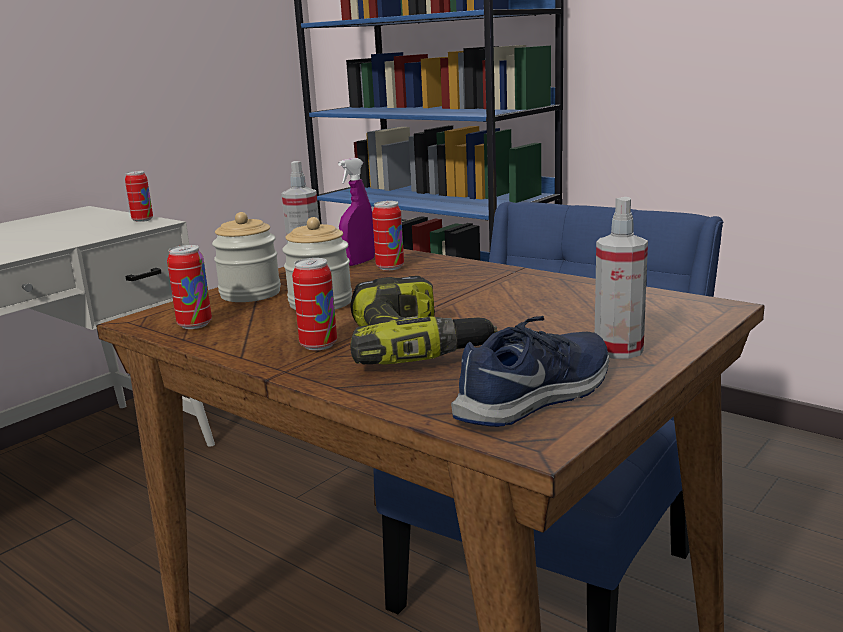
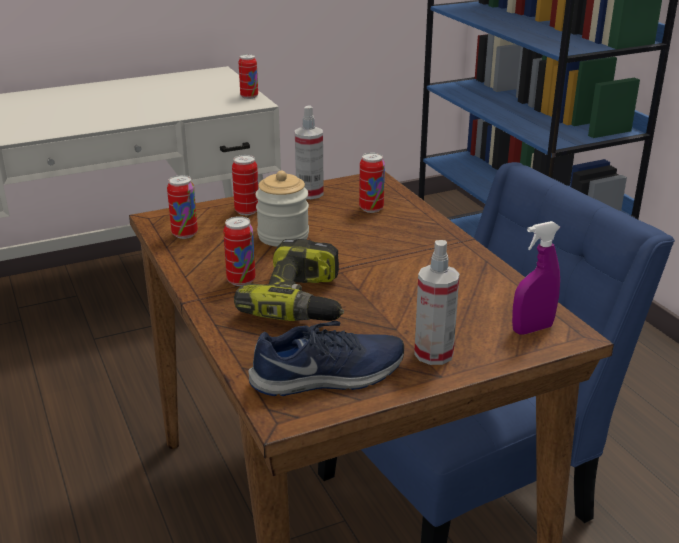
camera: 25 degrees right, 10 degrees up
jar [212,212,281,302] -> can [232,155,258,215]
purple spray bottle [338,158,375,266] -> purple spray bottle moved to [512,221,560,335]

